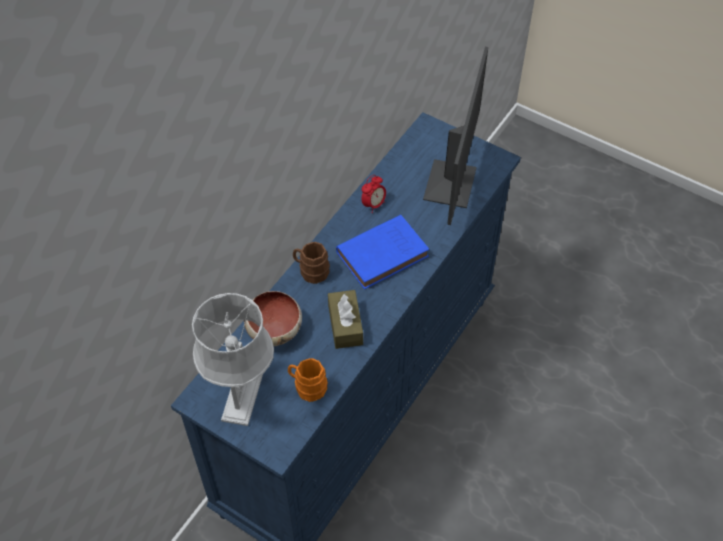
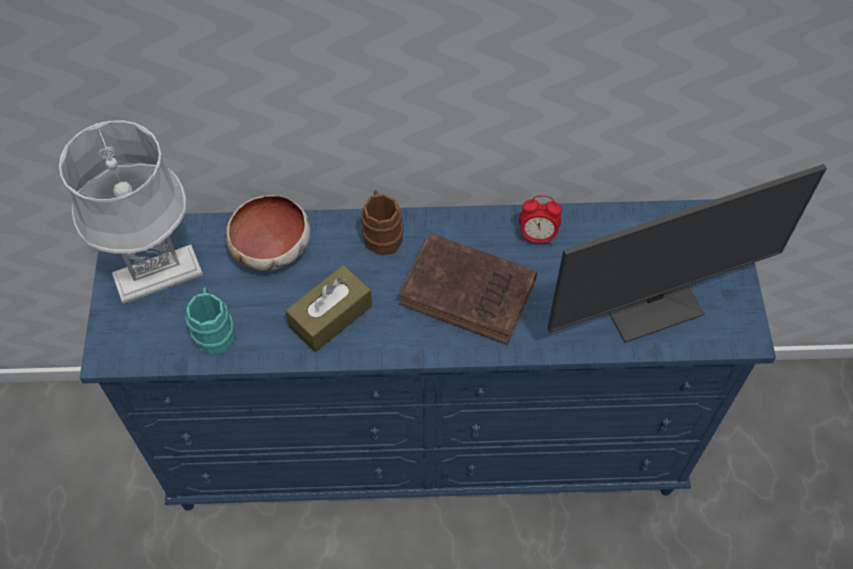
camera: 55 degrees right, 5 degrees up
orange mug [288,358,328,402] -> turquoise mug [185,287,235,355]
blue book [336,215,429,289] -> brown book [398,233,537,345]

